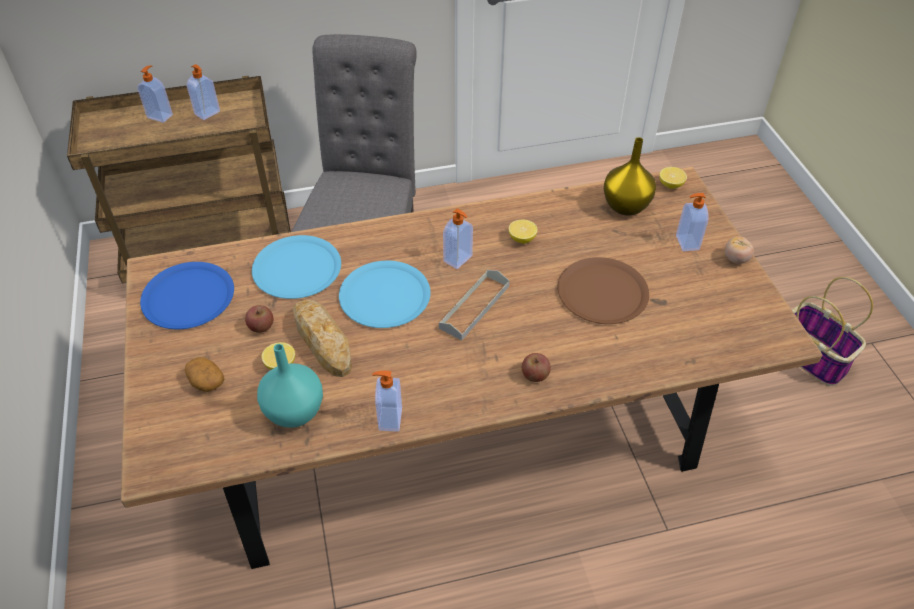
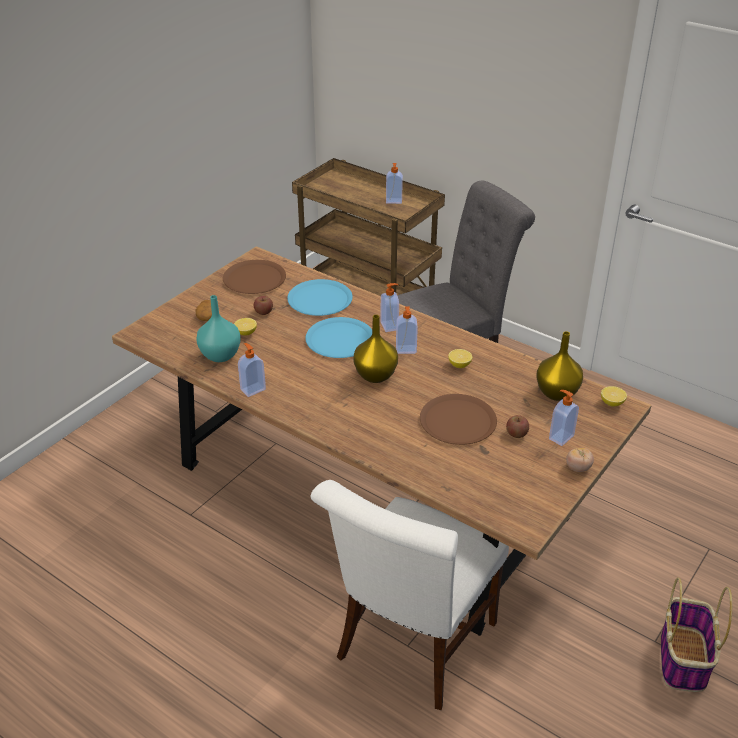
camera: 50 degrees right, 10 degrees down
soap dispenser [137,65,173,123] -> soap dispenser moved to [380,283,399,332]
blue plate [140,262,234,329] -> brown plate [223,260,286,294]
bread [293,300,352,377] -> none
grey tray [439,270,509,340] -> yellow vase [353,315,398,383]
apple [522,353,551,382] -> apple moved to [506,415,529,438]
none -> white chair [311,480,509,710]

